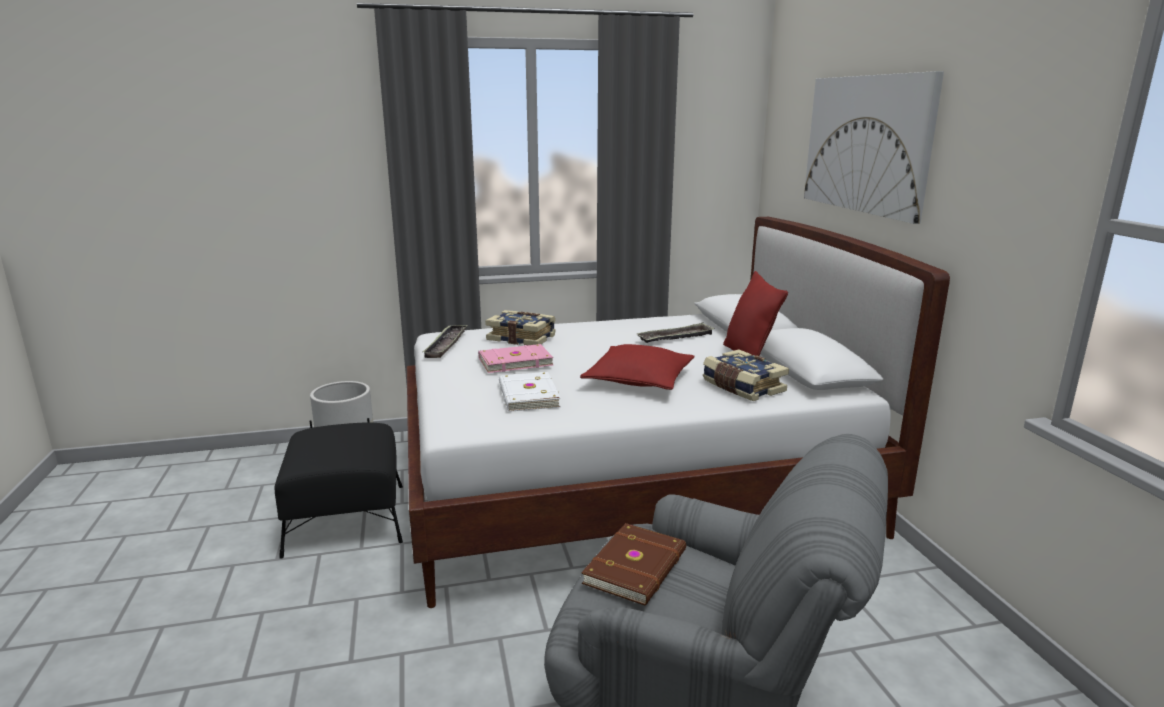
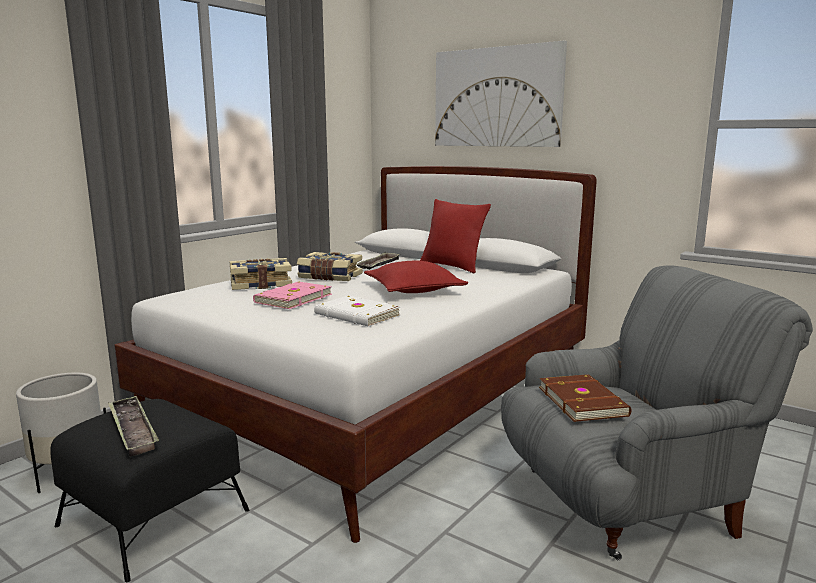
camera: 40 degrees left, 5 degrees down
tray [423,325,467,358] -> tray moved to [108,396,159,457]
book [703,349,789,401] -> book moved to [297,252,362,281]

